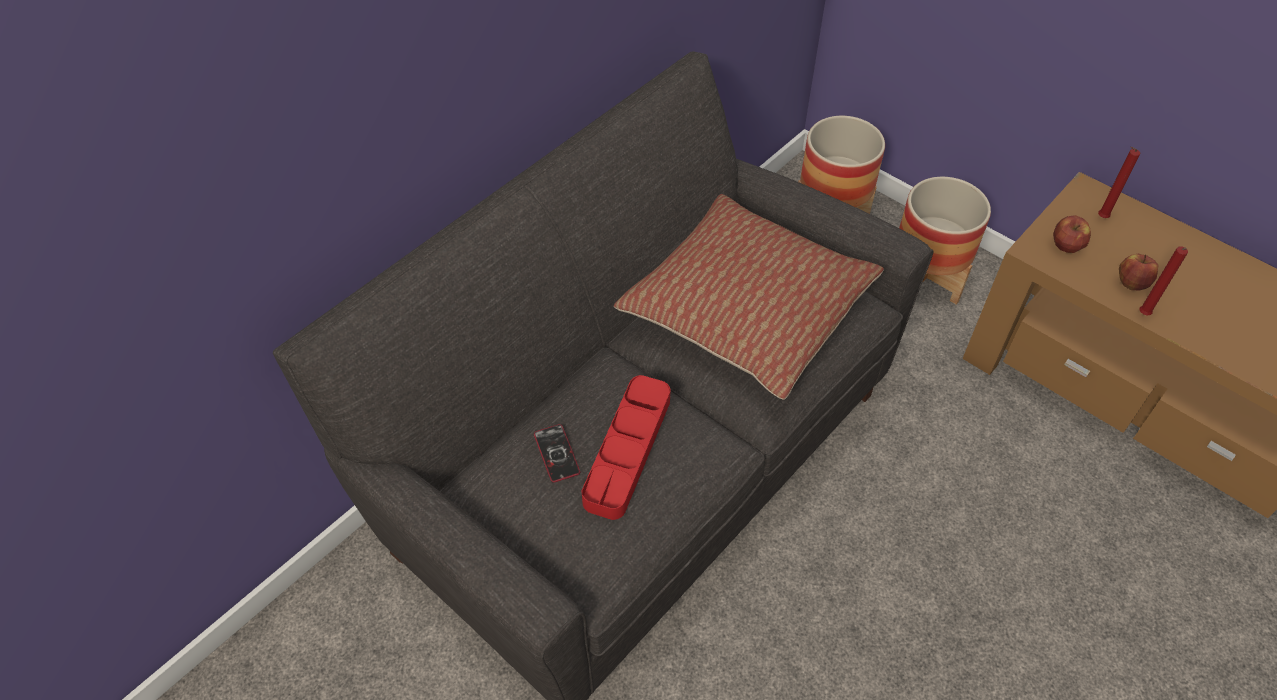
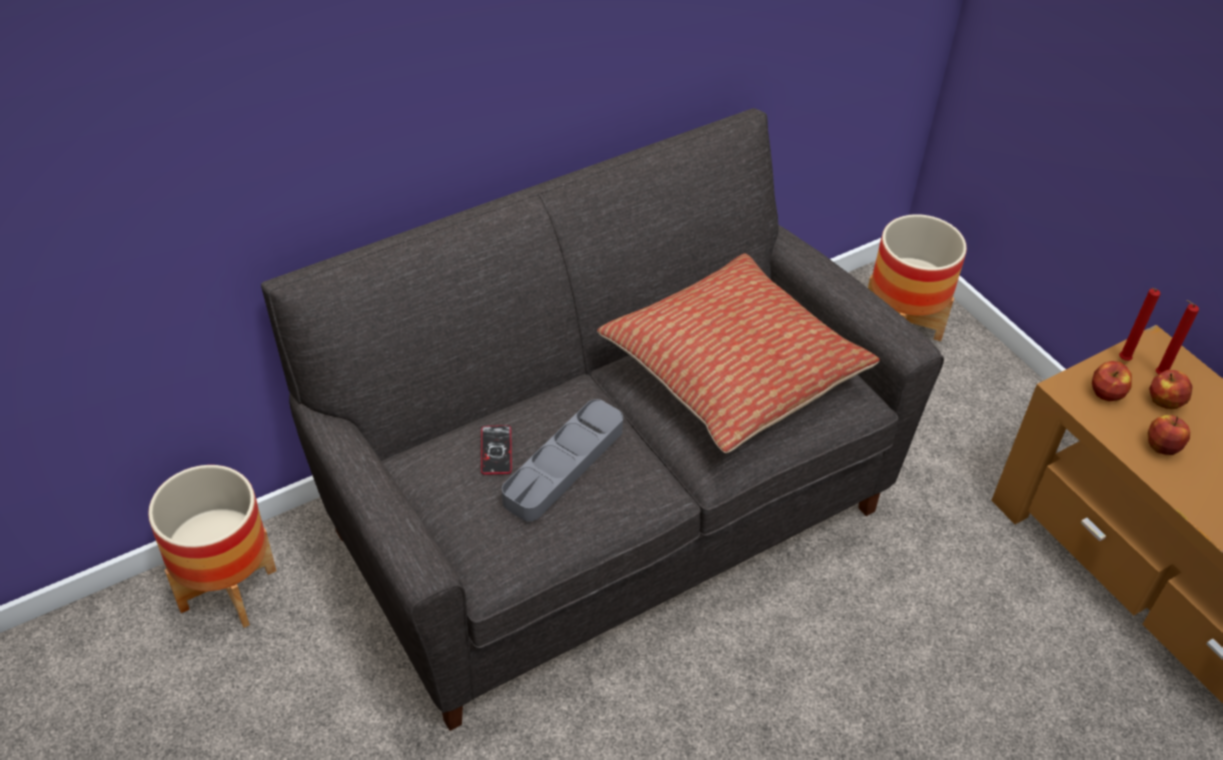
camera: 15 degrees right, 5 degrees down
red tray [582,375,670,520] -> grey tray [502,399,623,521]
planter [899,177,991,304] -> planter moved to [148,465,277,628]
red candle [1139,246,1188,315] -> red candle moved to [1119,288,1160,361]
none -> apple [1149,370,1192,409]

